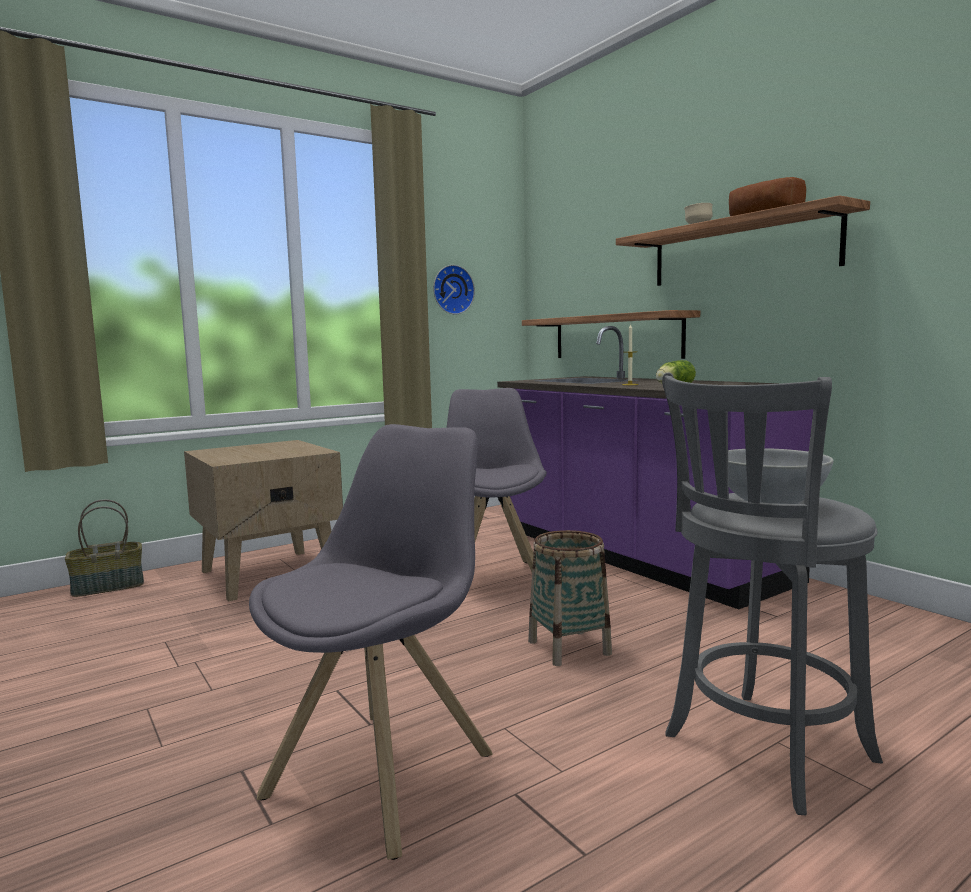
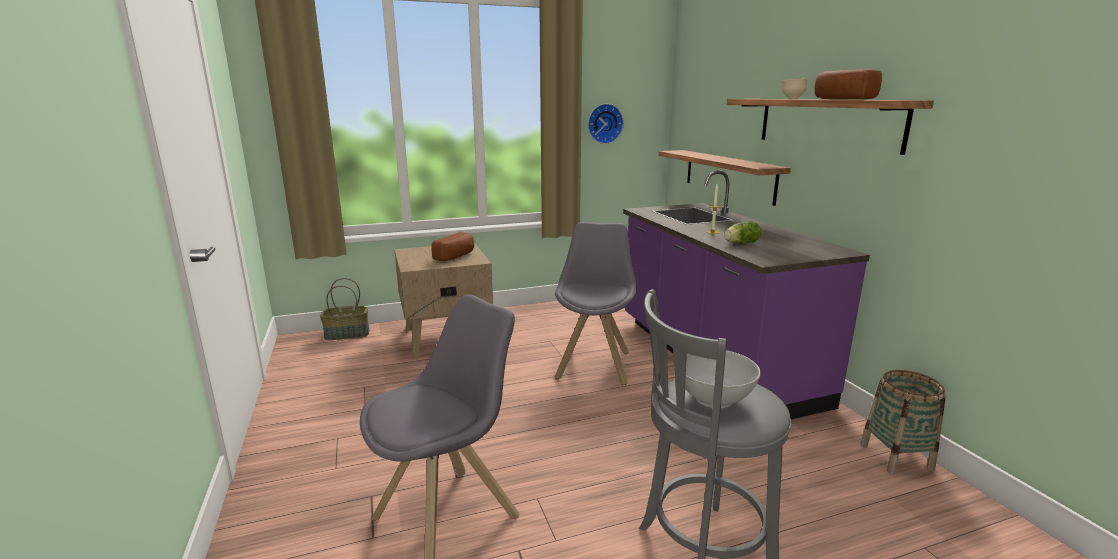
camera: 15 degrees right, 10 degrees up
basket [528,530,612,666] -> basket moved to [860,370,946,474]
none -> bread [431,232,474,261]

